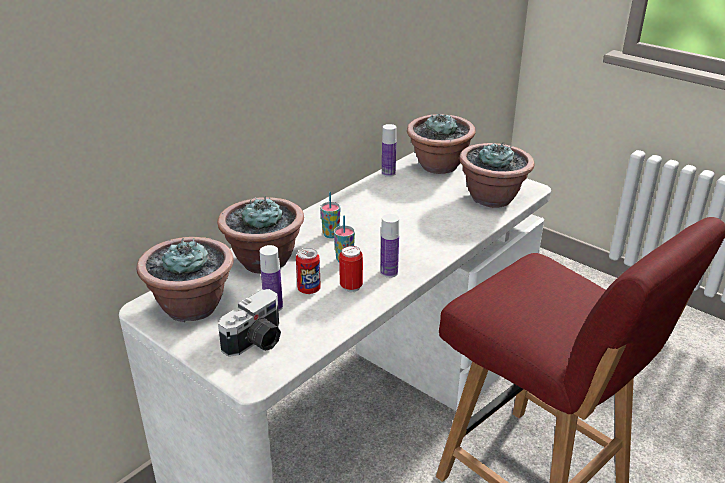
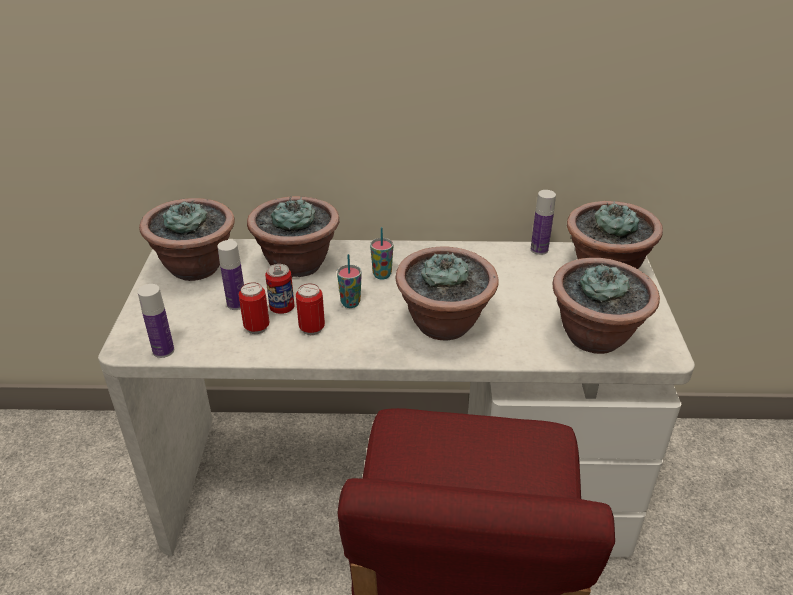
camera: 50 degrees right, 5 degrees up
camera [218,289,281,357] -> none
bottle [381,214,399,278] -> bottle moved to [138,284,174,358]
none -> can [239,282,269,334]
none -> potted plant [396,246,499,340]

